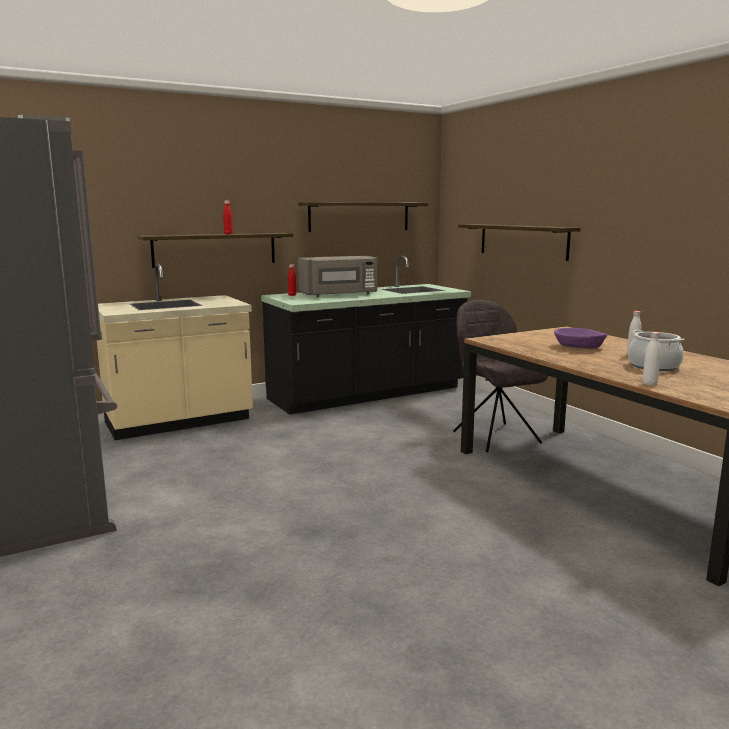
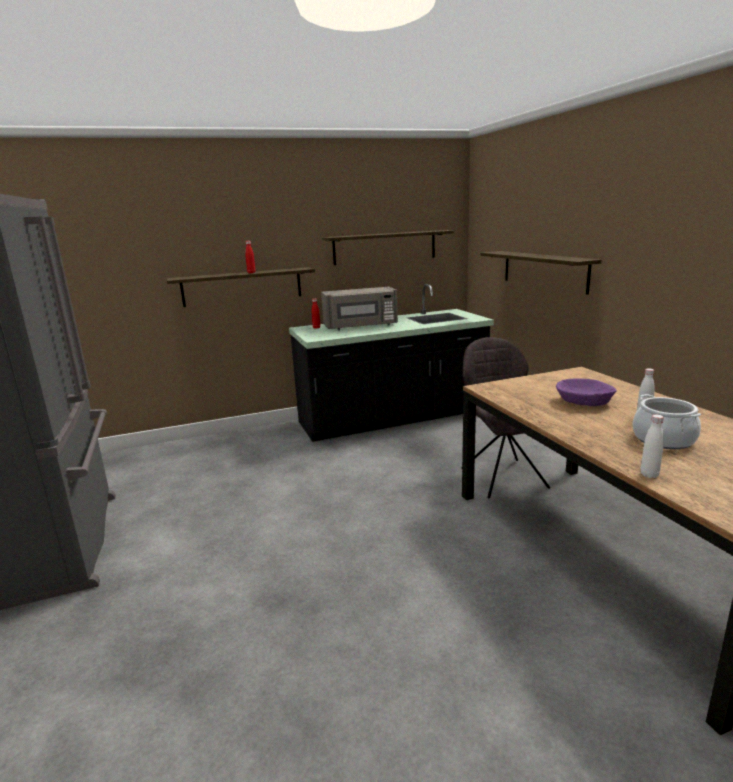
camera: 10 degrees right, 5 degrees up
beige counter [97,263,253,440] -> none

